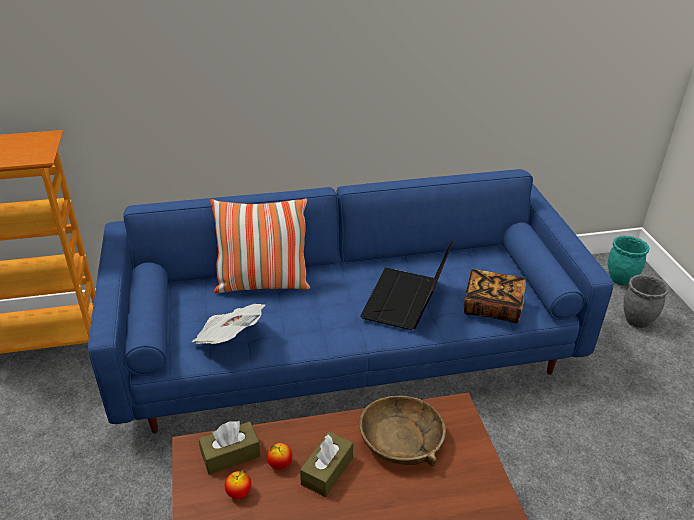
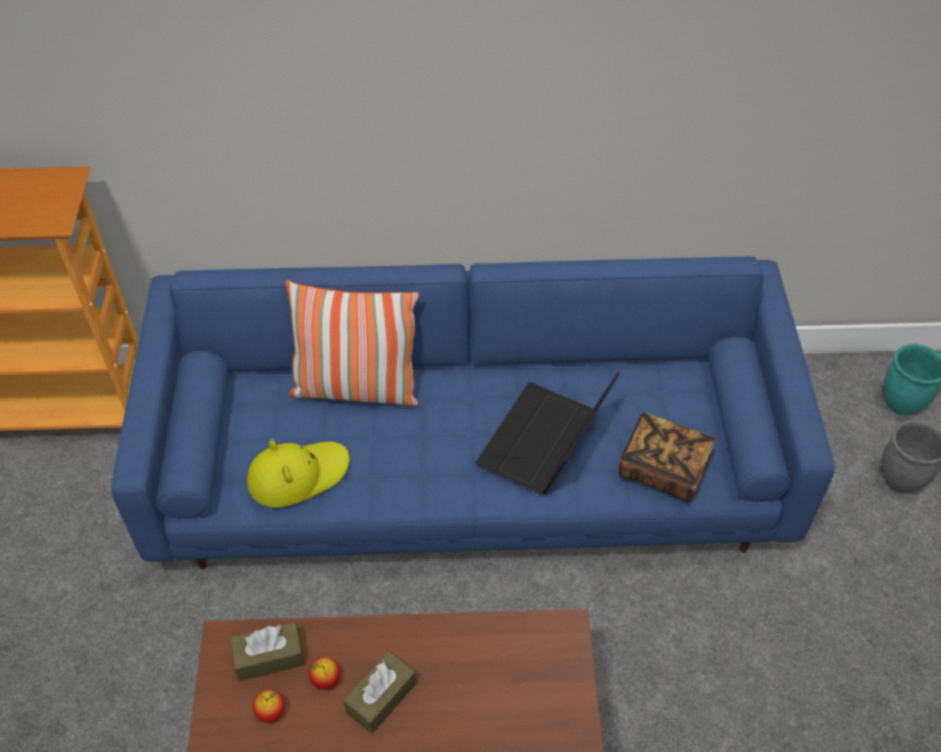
camera: 10 degrees right, 15 degrees up
newspaper [192,304,266,344] -> yellow hat [247,439,350,508]
brown bowl [360,396,446,467] -> none

